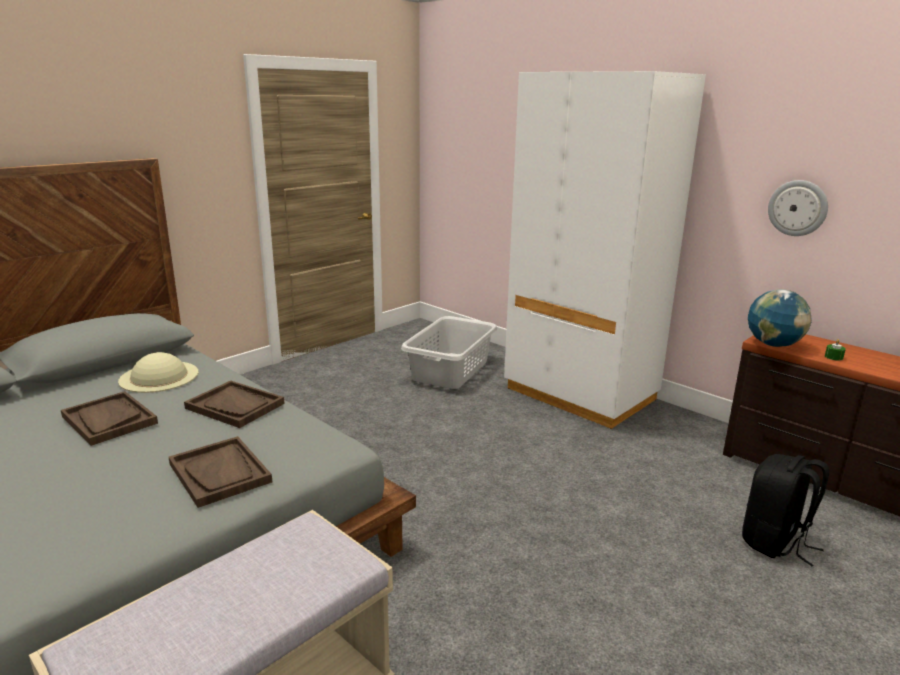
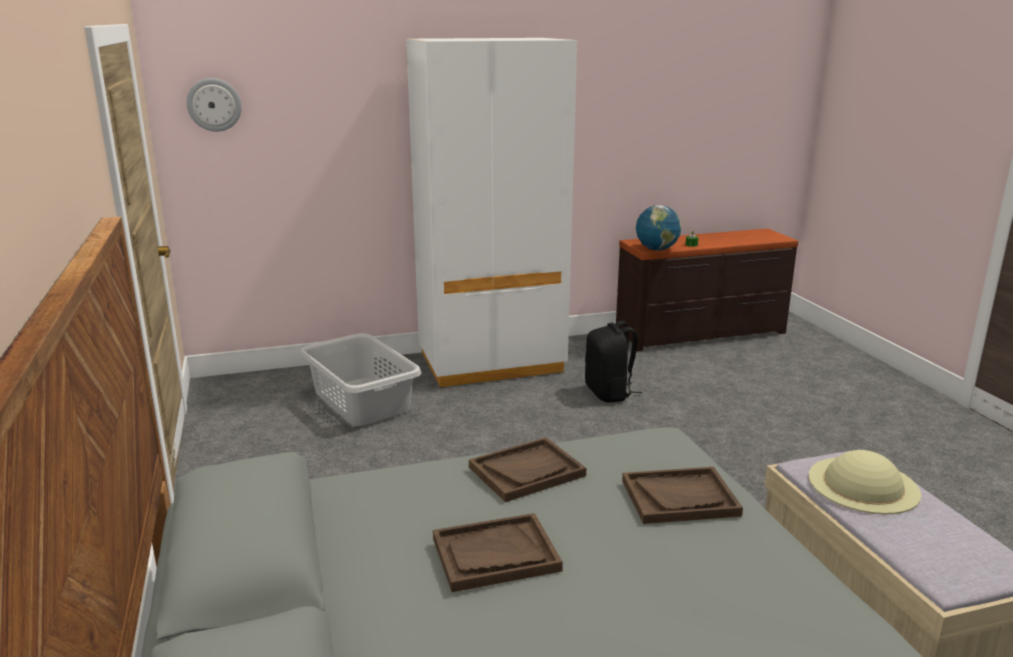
camera: 60 degrees left, 0 degrees up
beige hat [118,352,198,393] -> beige hat moved to [808,450,921,514]
black backpack [742,454,829,566] -> black backpack moved to [585,321,642,403]
wall clock [768,180,828,236] -> wall clock moved to [186,78,242,132]

